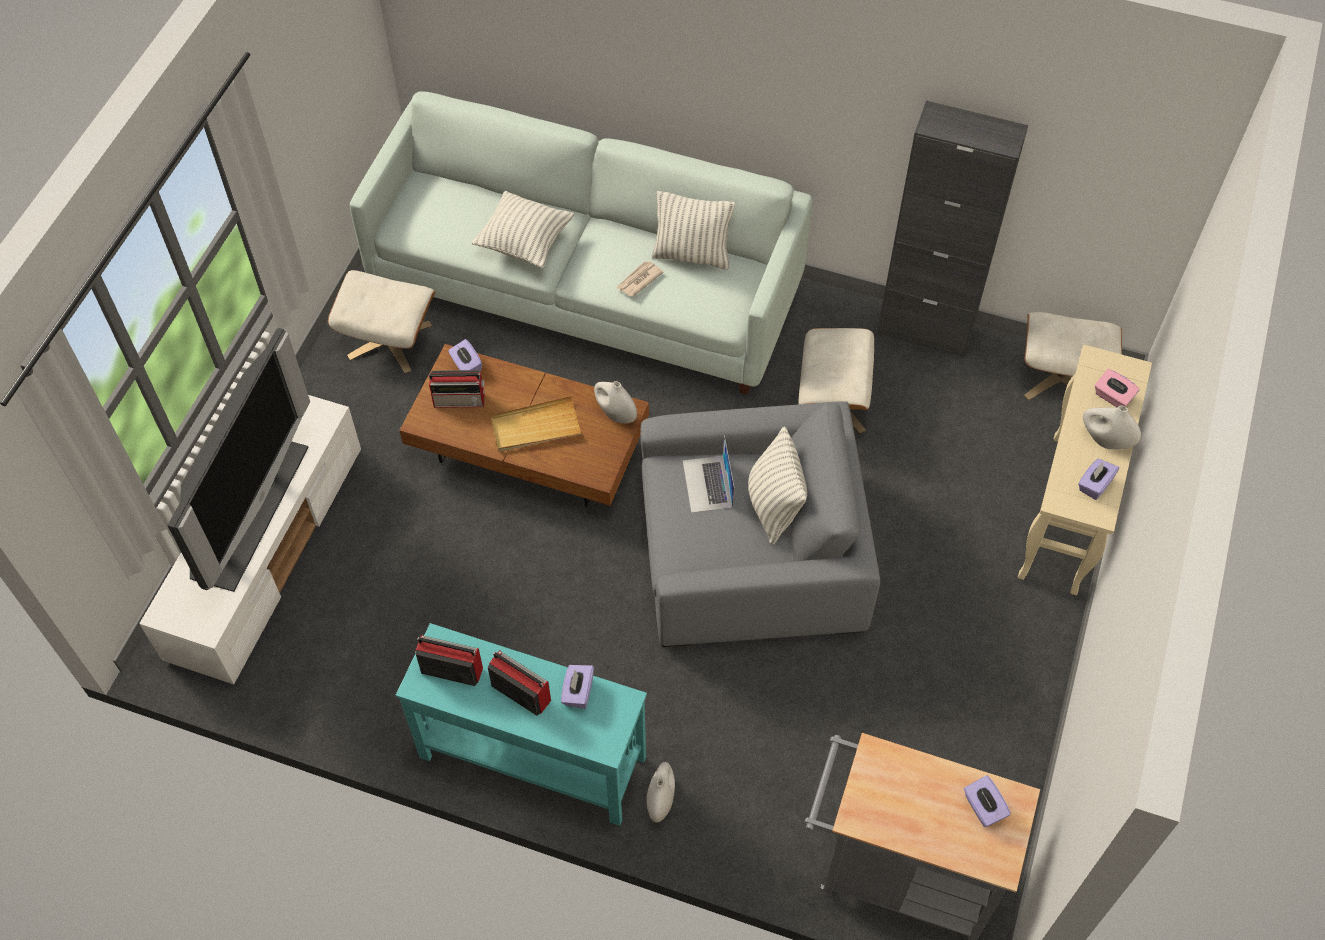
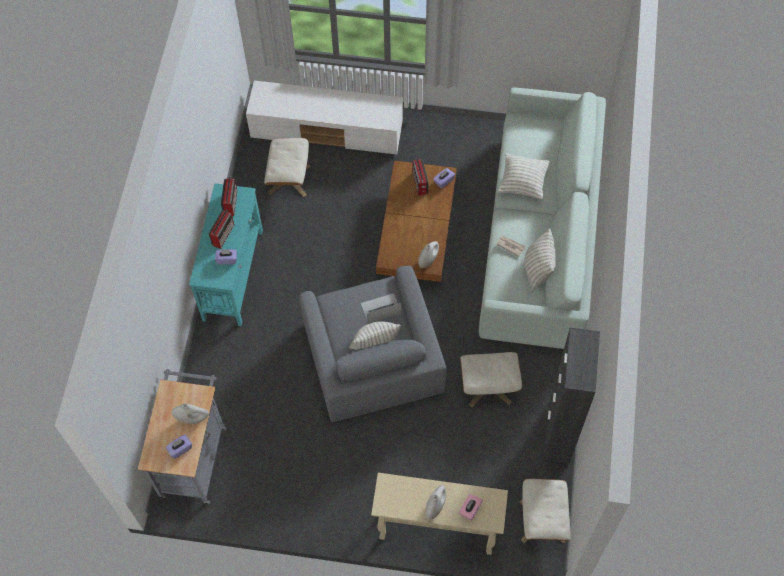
camera: 80 degrees right, 5 degrees up
television [167,328,310,592] -> none
beige ottoman [328,270,435,374] -> beige ottoman moved to [264,138,311,197]
beige tray [490,395,582,452] -> none
white vase [646,762,675,823] -> white vase moved to [172,404,209,424]
purple tissue box [1078,458,1119,500] -> none

